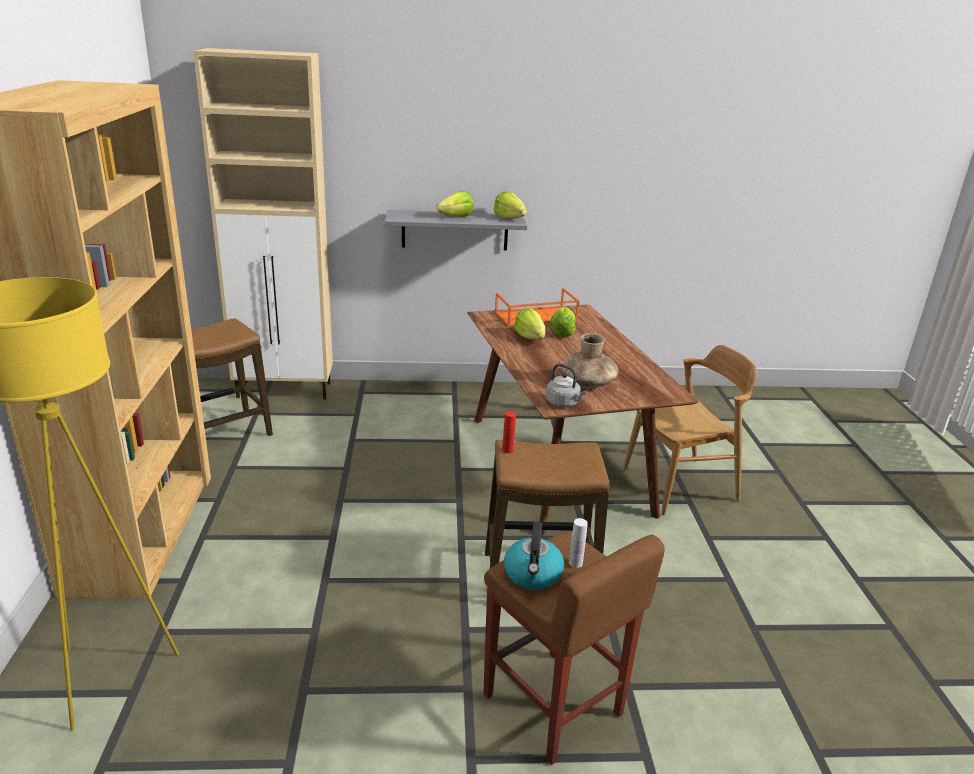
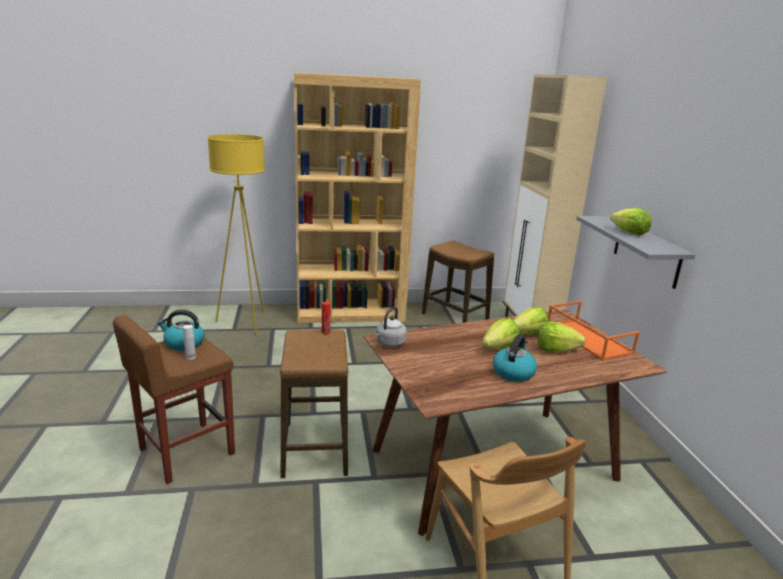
camera: 85 degrees right, 5 degrees down
lettuce [494,192,527,219] -> lettuce moved to [482,318,519,349]
brown vase [562,333,619,388] -> none
none -> kettle [493,334,537,382]

